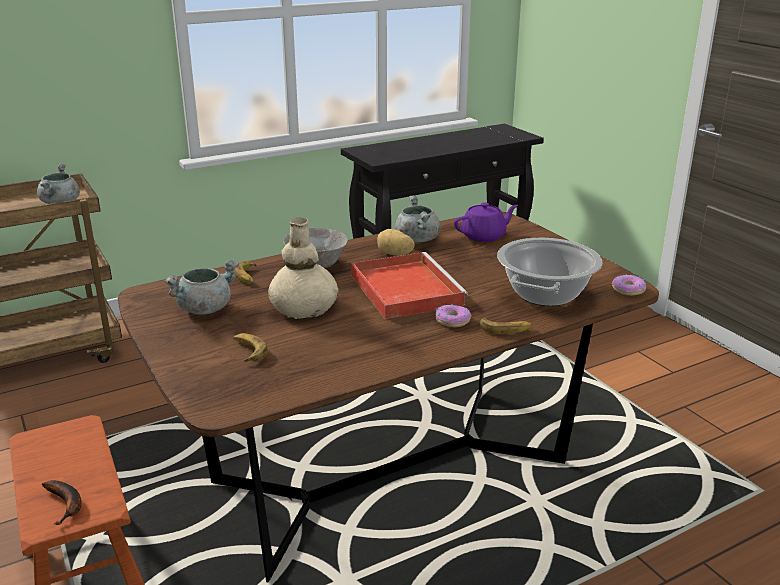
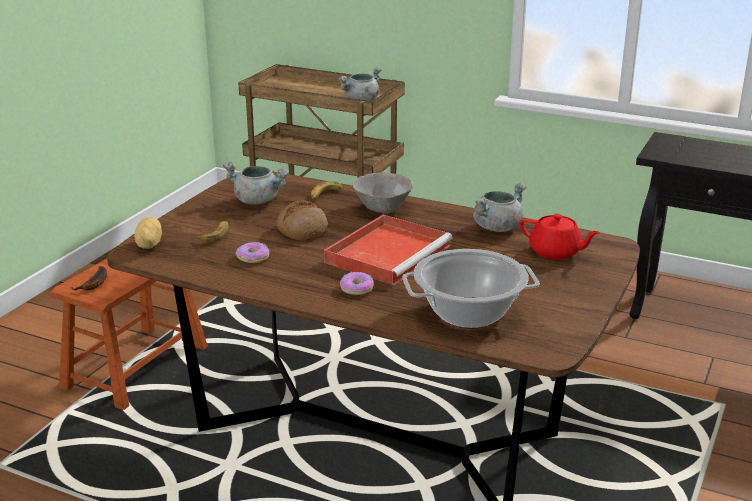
camera: 55 degrees right, 0 degrees up
beige vase [268,218,339,319] -> bread [276,200,328,240]
potato [377,229,415,256] -> potato moved to [134,217,162,249]
purple teapot [454,202,518,242] -> red teapot [520,214,600,260]
banana [480,318,533,334] -> none
donut [612,275,646,296] -> donut moved to [235,242,269,263]

